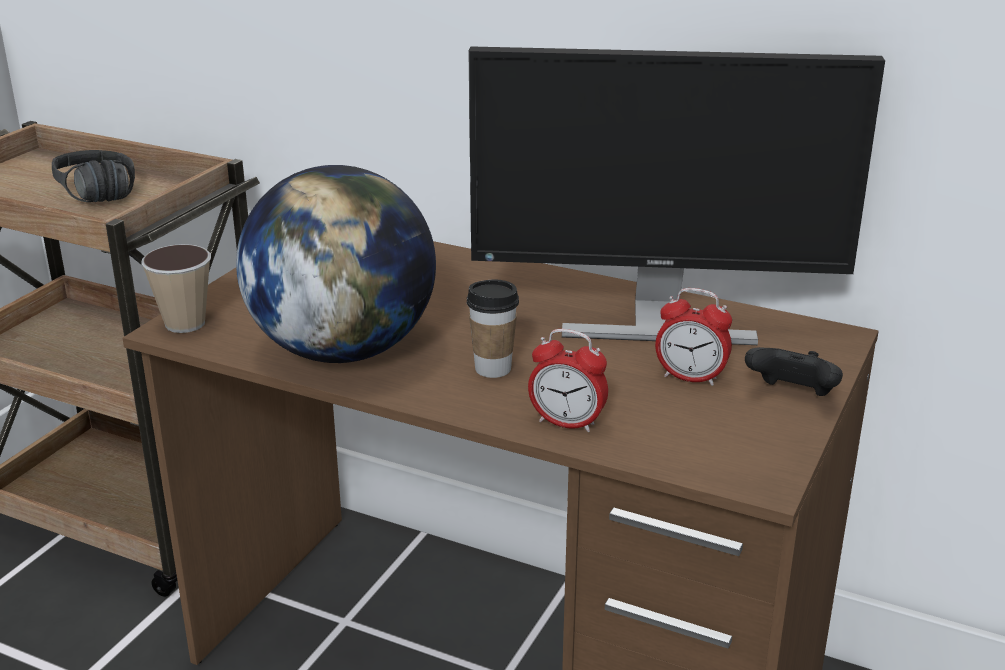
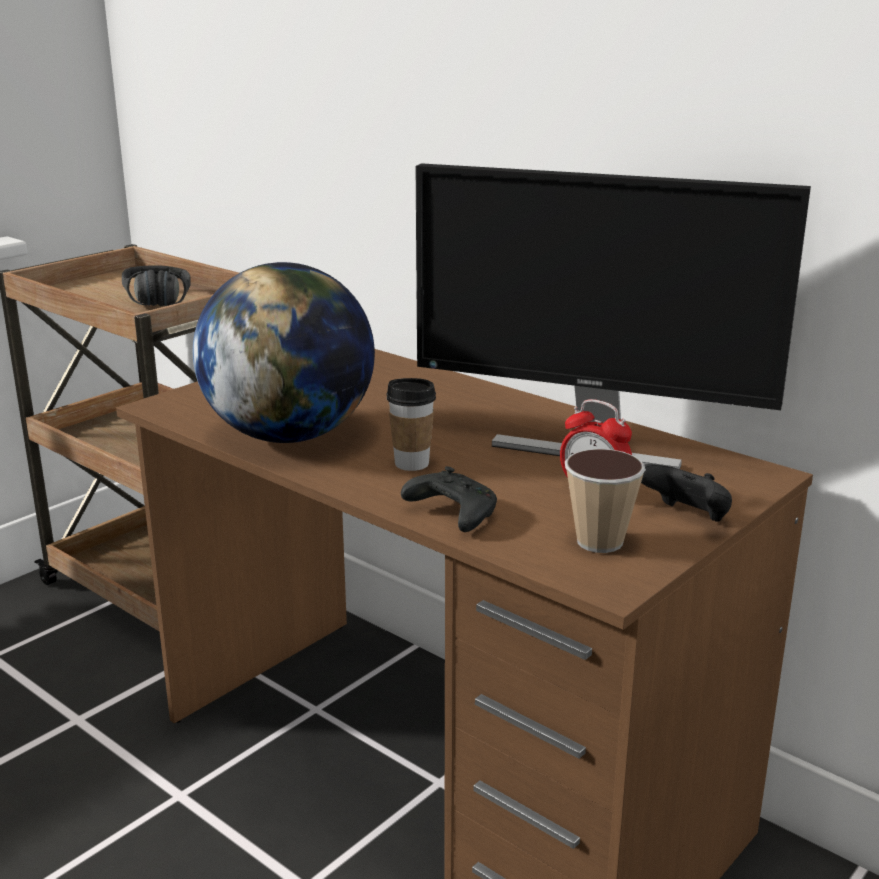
camera: 15 degrees right, 5 degrees down
cup [141,244,211,333] -> cup moved to [565,449,646,553]
alarm clock [528,329,608,432] -> black game controller [401,466,497,532]

